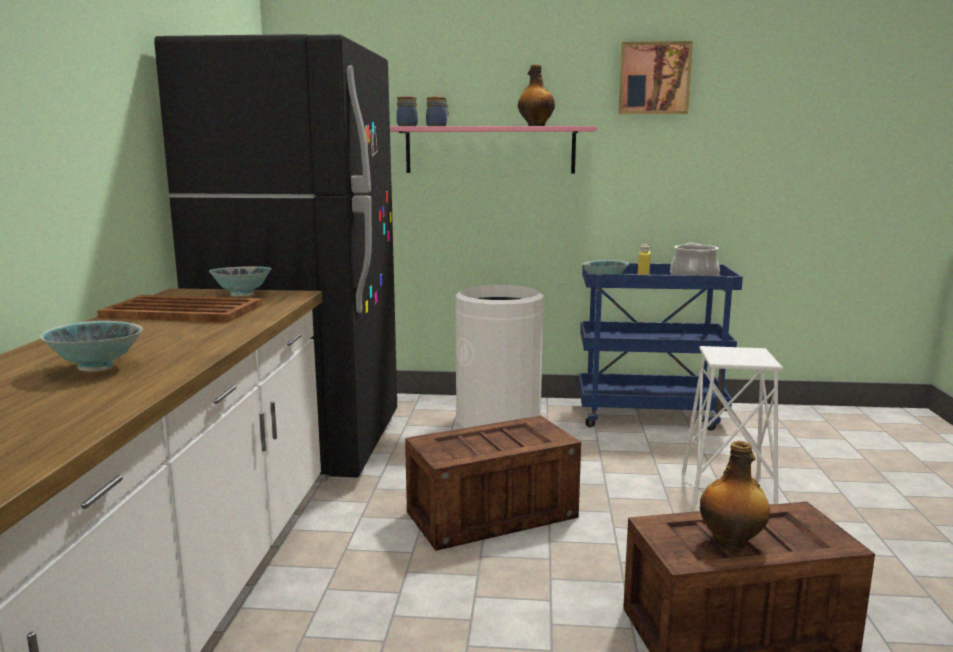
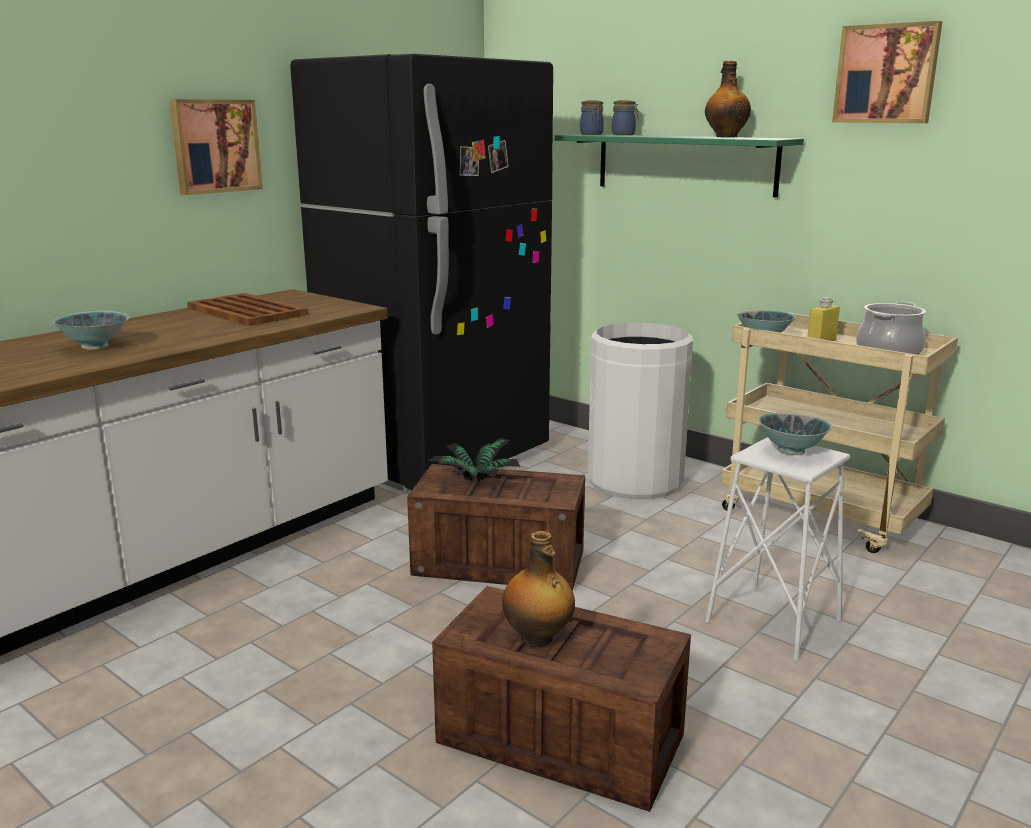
camera: 35 degrees right, 5 degrees up
bowl [209,266,271,297] -> bowl moved to [758,412,832,455]
pink shelf [390,126,597,174] -> green shelf [555,134,804,198]
blue cart [579,263,743,431] -> beige cart [721,312,958,553]
none -> picture [169,99,263,195]
none -> potted plant [428,438,521,482]

